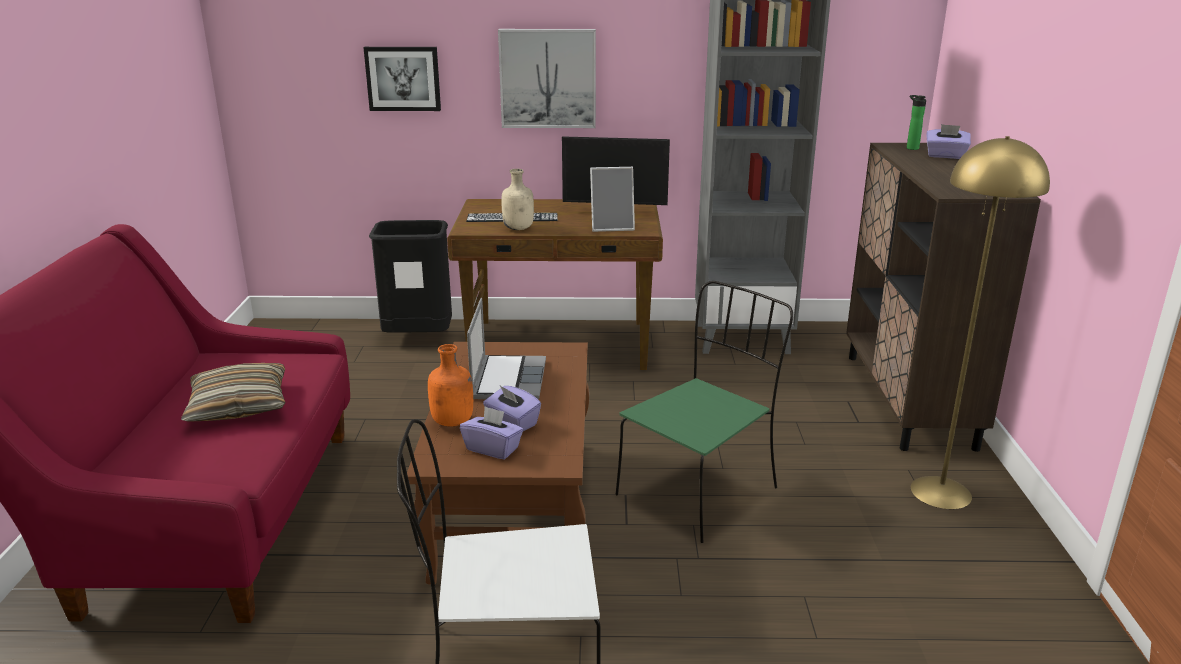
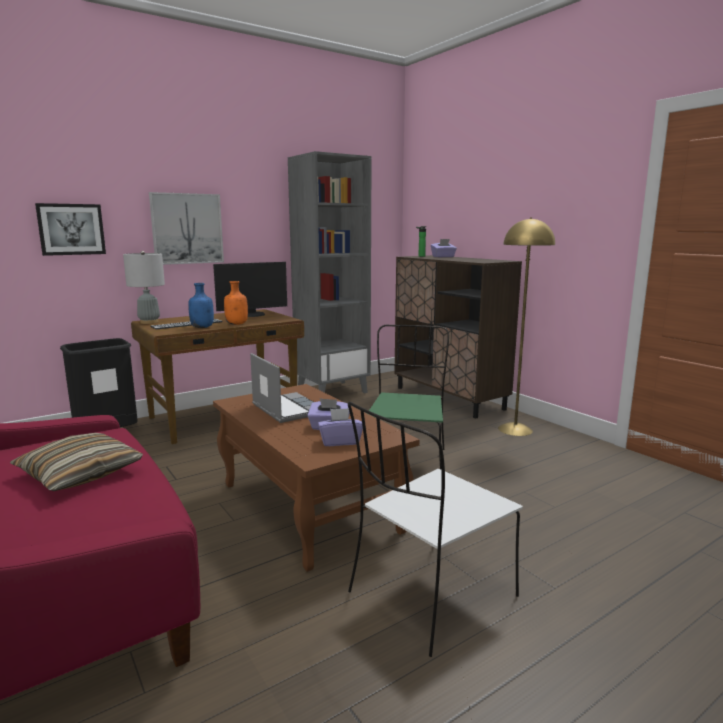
camera: 35 degrees left, 10 degrees down
orange bottle [428,344,473,427] -> orange bottle moved to [224,281,248,325]
beige bottle [501,169,534,230] -> blue bottle [188,283,214,328]
picture frame [590,167,635,232] -> none
none -> grey table lamp [123,251,165,324]

